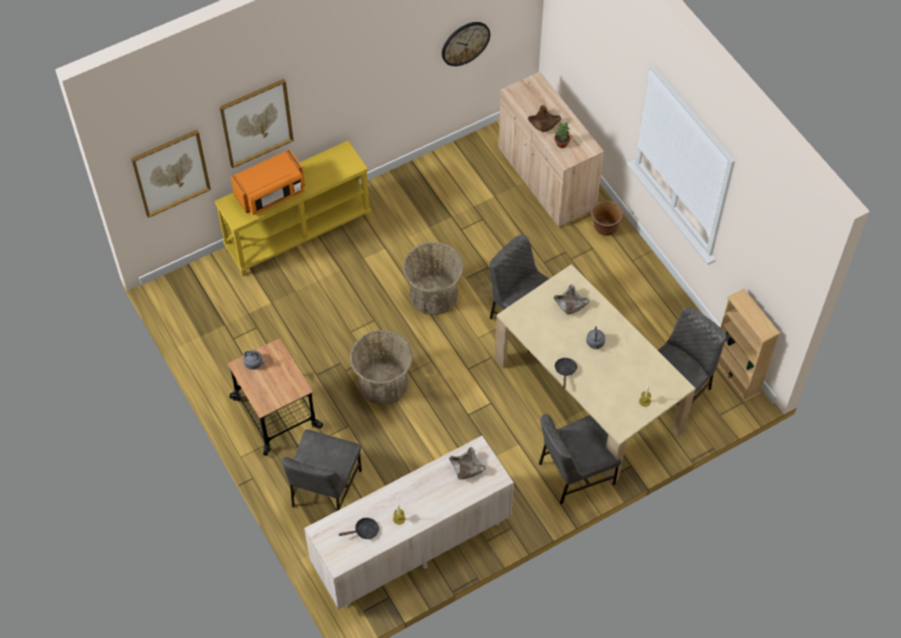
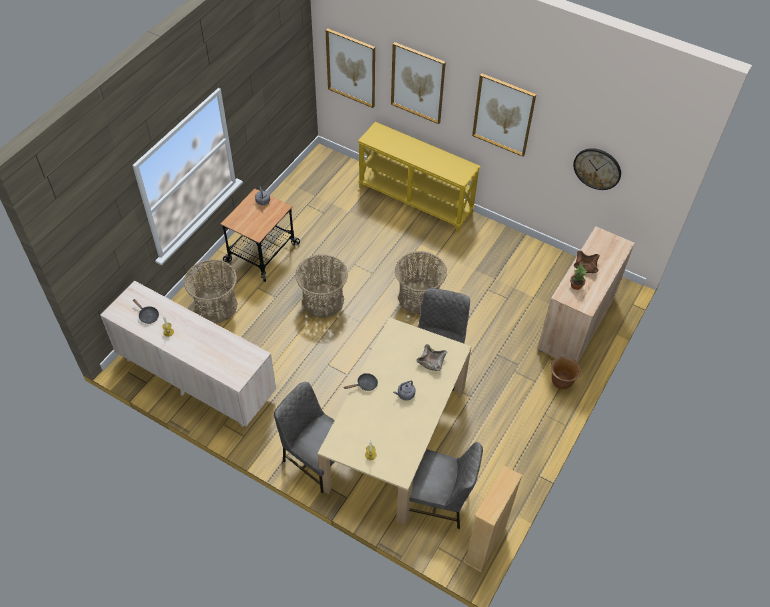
camera: 60 degrees right, 5 degrees down
orange microwave [231,149,305,215] -> none
grey chair [282,429,362,511] -> basket [184,259,238,323]
beige bowl [449,447,486,480] -> none
none -> picture [472,73,536,157]

